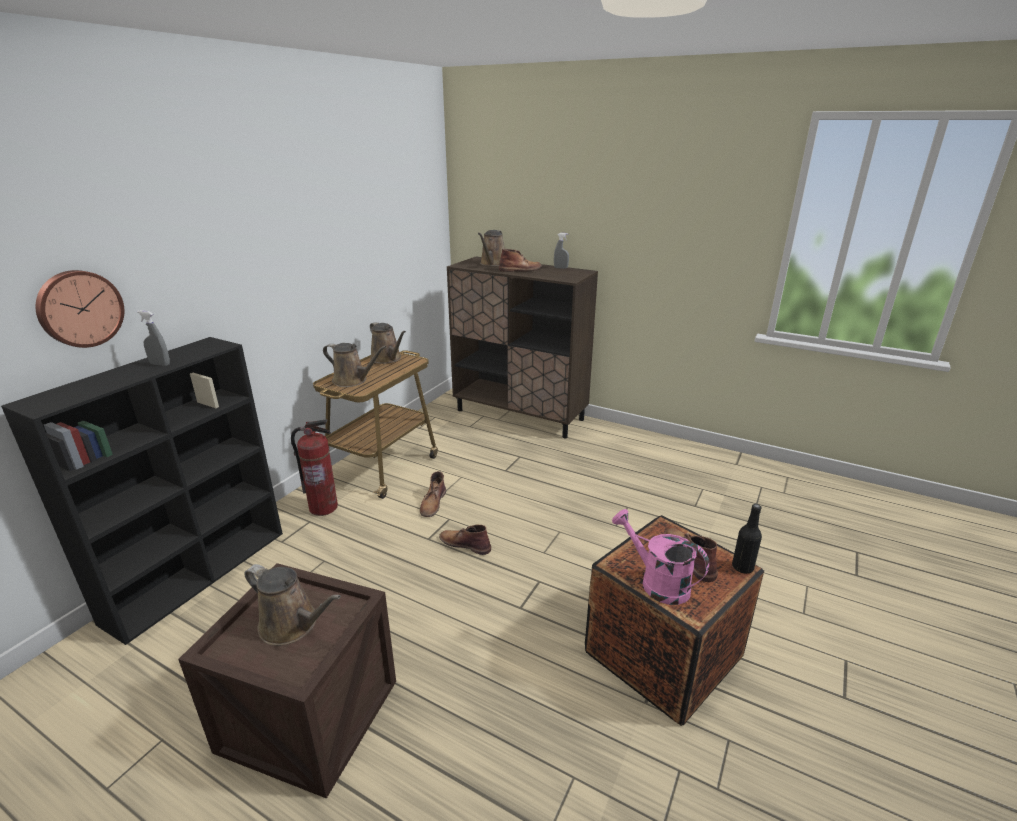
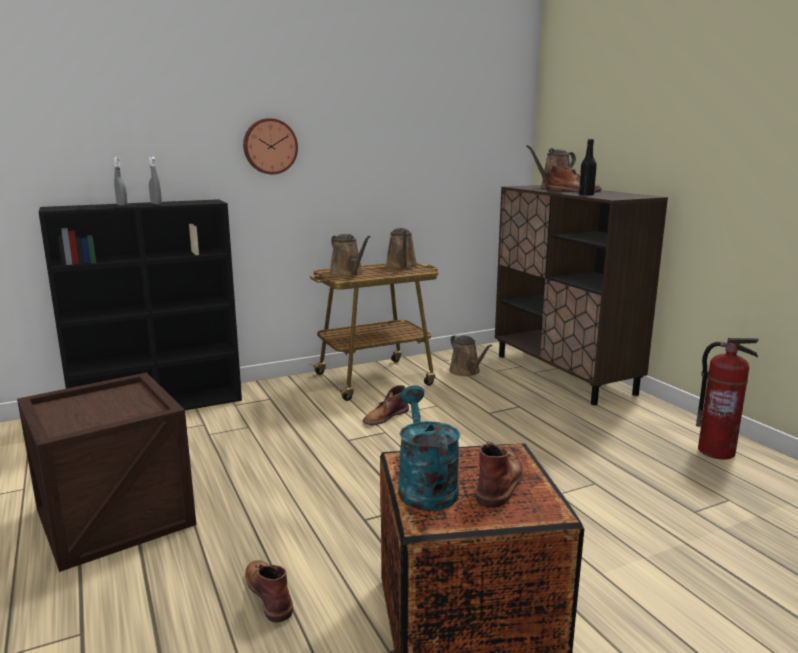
camera: 35 degrees right, 10 degrees down
wall clock [36,270,124,348] -> wall clock moved to [243,118,298,174]
brown watering can [244,564,341,646] -> brown watering can moved to [449,334,492,376]
fire extinguisher [291,419,338,516] -> fire extinguisher moved to [696,338,759,460]
brown boot [439,525,491,555] -> brown boot moved to [245,560,293,622]
grey spray bottle [554,233,569,269] -> grey spray bottle moved to [114,157,127,206]
pink watering can [612,509,709,605] -> turquoise watering can [398,385,460,511]
black bottle [732,504,762,574] -> black bottle moved to [579,139,597,195]

